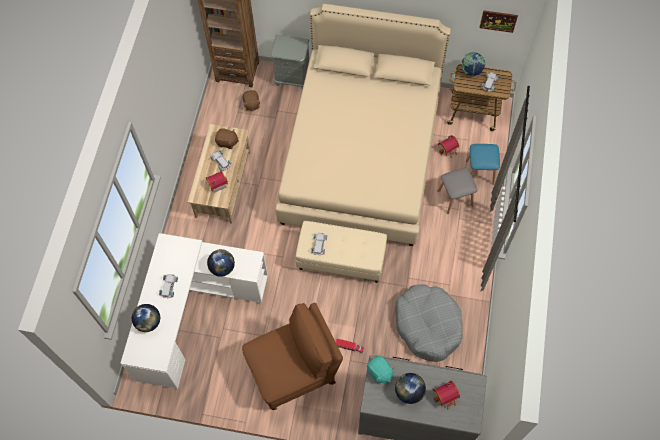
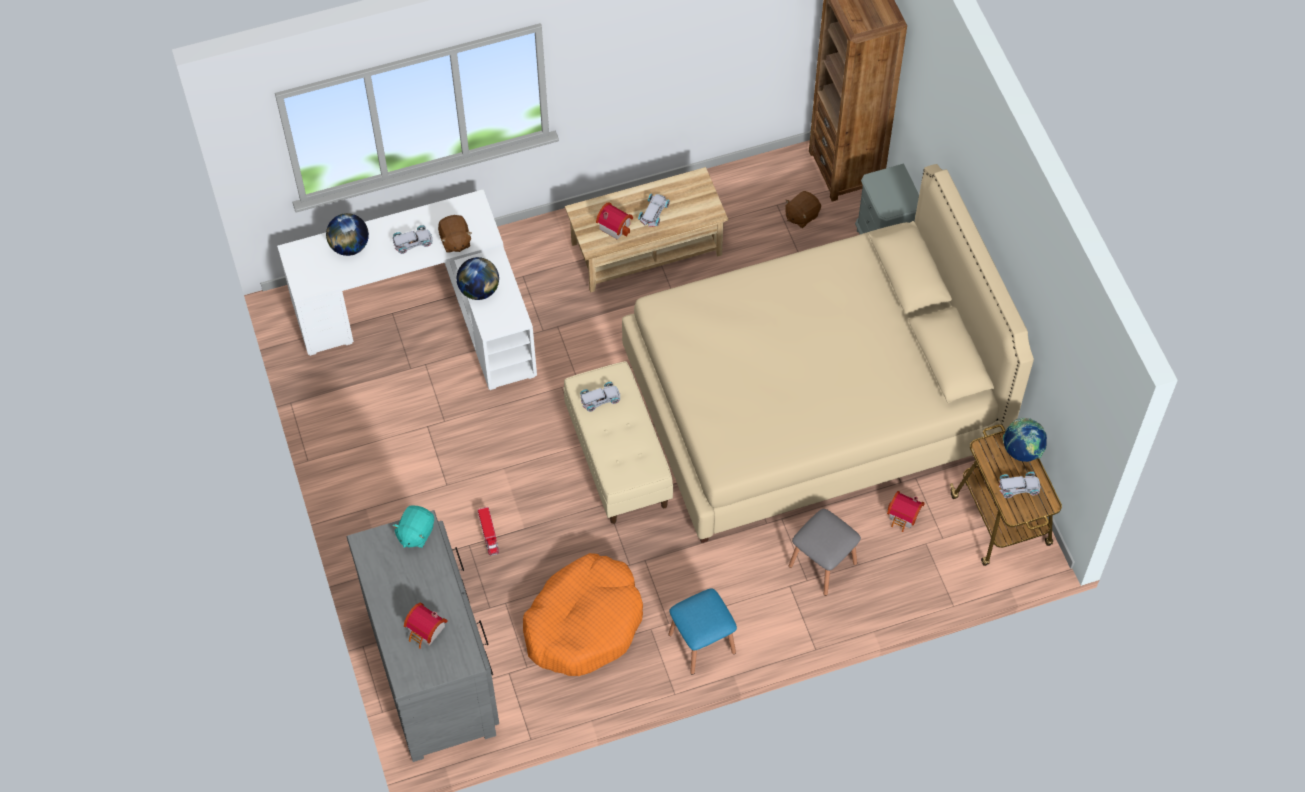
camera: 60 degrees right, 5 degrees down
brown plush toy [215,128,239,149] -> brown plush toy moved to [438,215,472,253]
brown chair [242,303,343,410] -> none
grey dog bed [395,284,463,362] -> orange dog bed [523,553,643,676]
globe [395,373,426,404] -> none
blue stool [466,144,500,185] -> blue stool moved to [668,588,737,675]
picture [479,10,518,33] -> none

